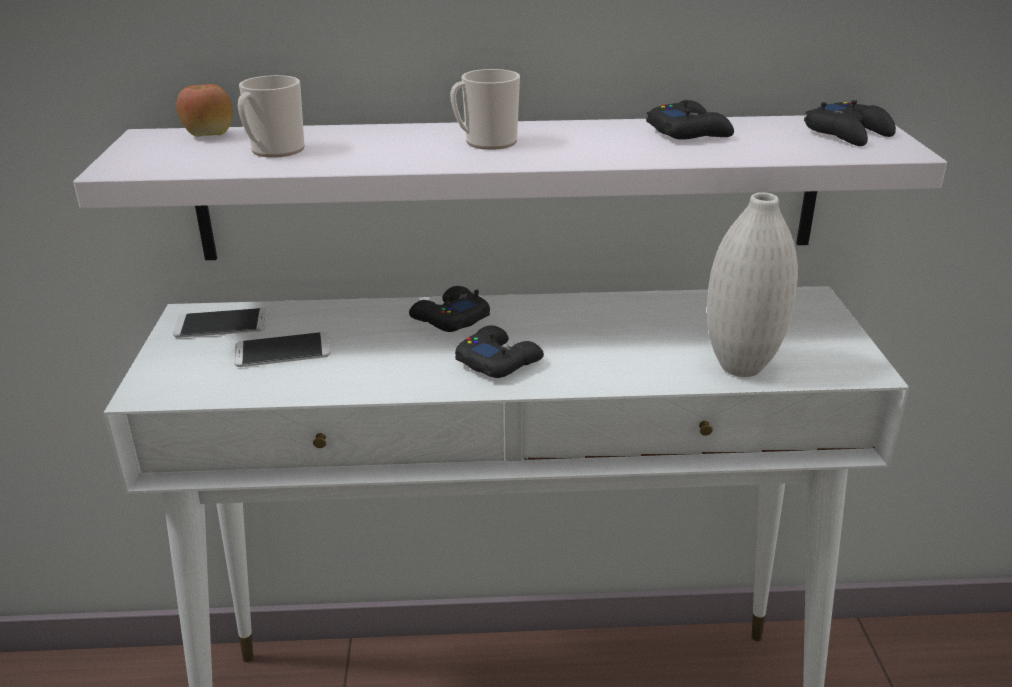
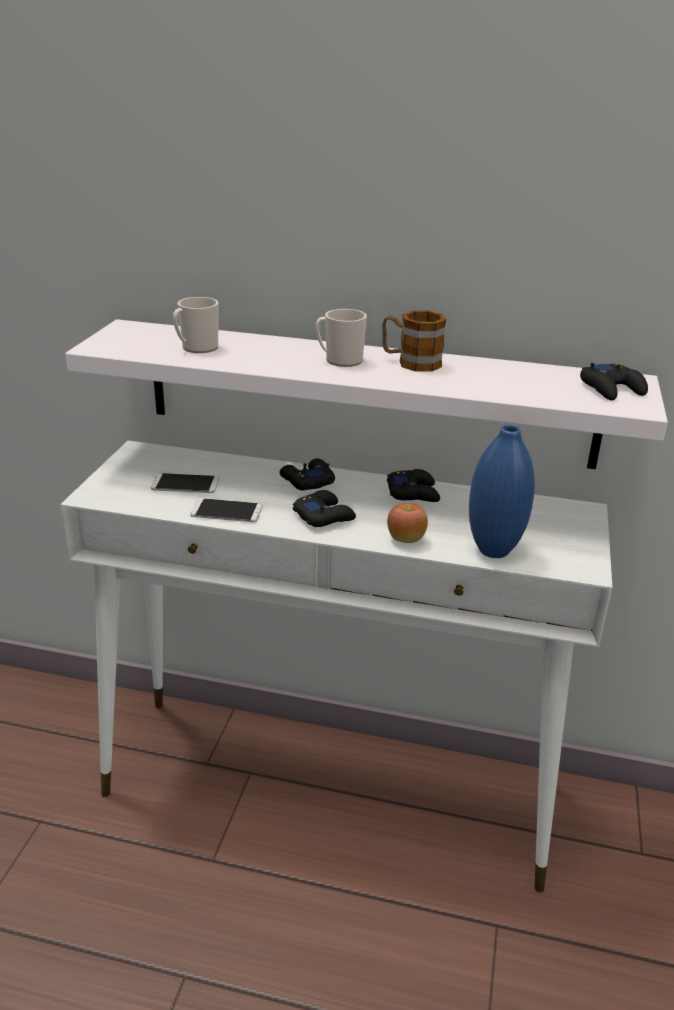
camera: 15 degrees right, 0 degrees up
phone [173,308,268,338] -> phone moved to [190,498,263,522]
apple [177,84,233,137] -> apple moved to [387,503,428,543]
black game controller [646,100,734,140] -> black game controller moved to [387,469,440,502]
white vase [707,192,798,377] -> blue vase [469,425,535,558]
none -> mug [382,310,446,372]

